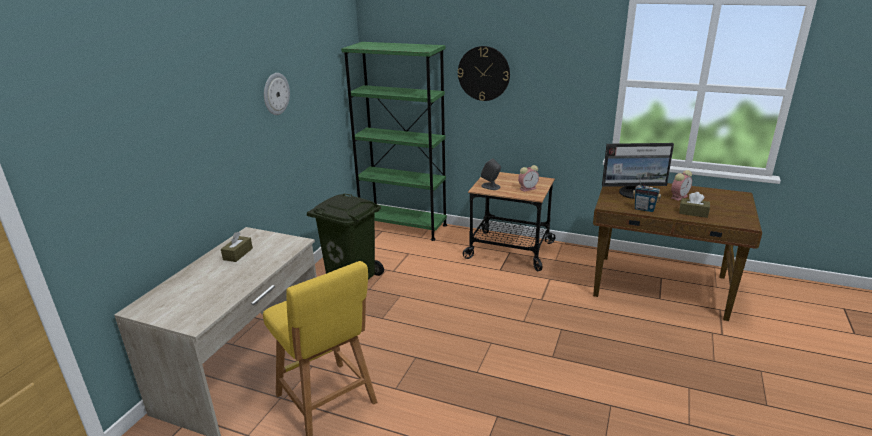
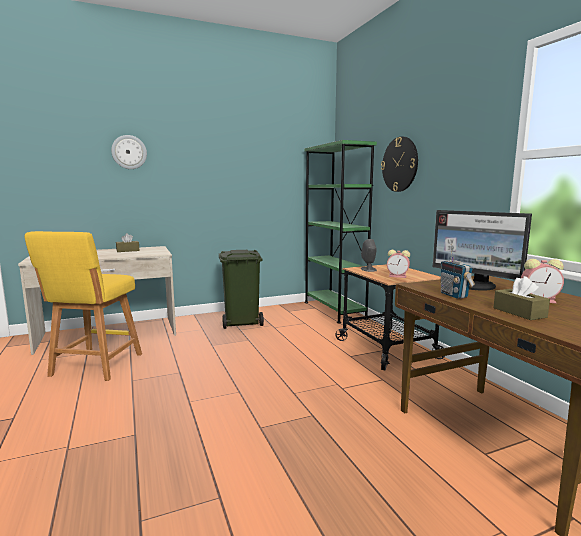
camera: 45 degrees right, 15 degrees down
wall clock [264,73,290,115] -> wall clock moved to [111,135,147,169]

